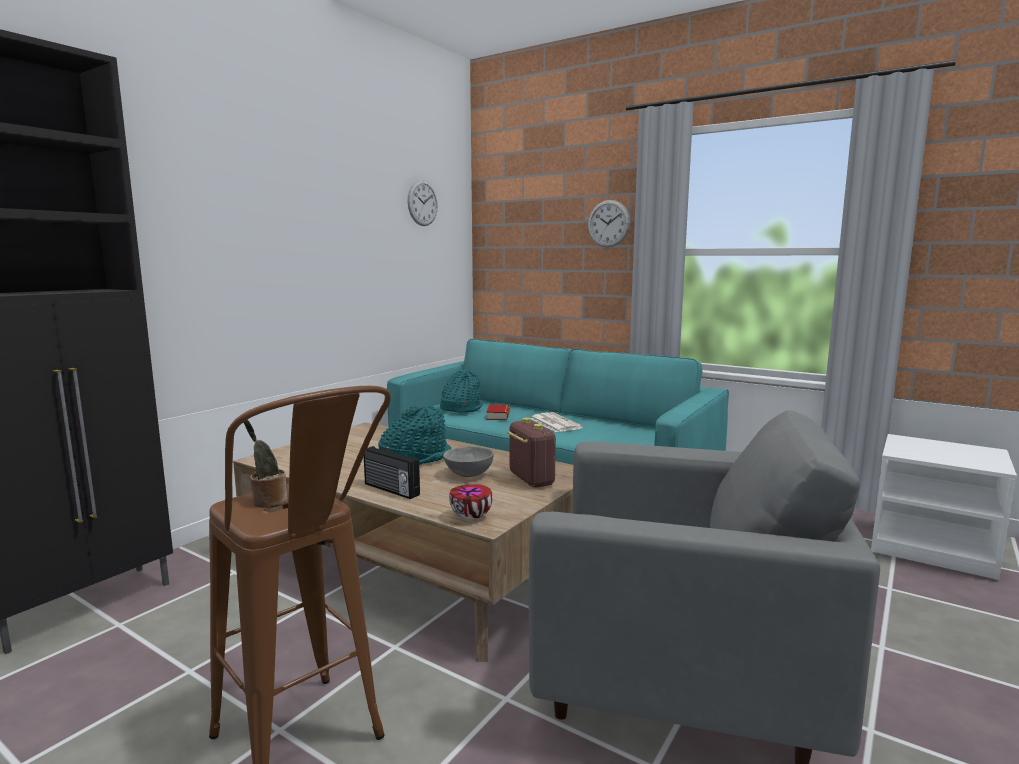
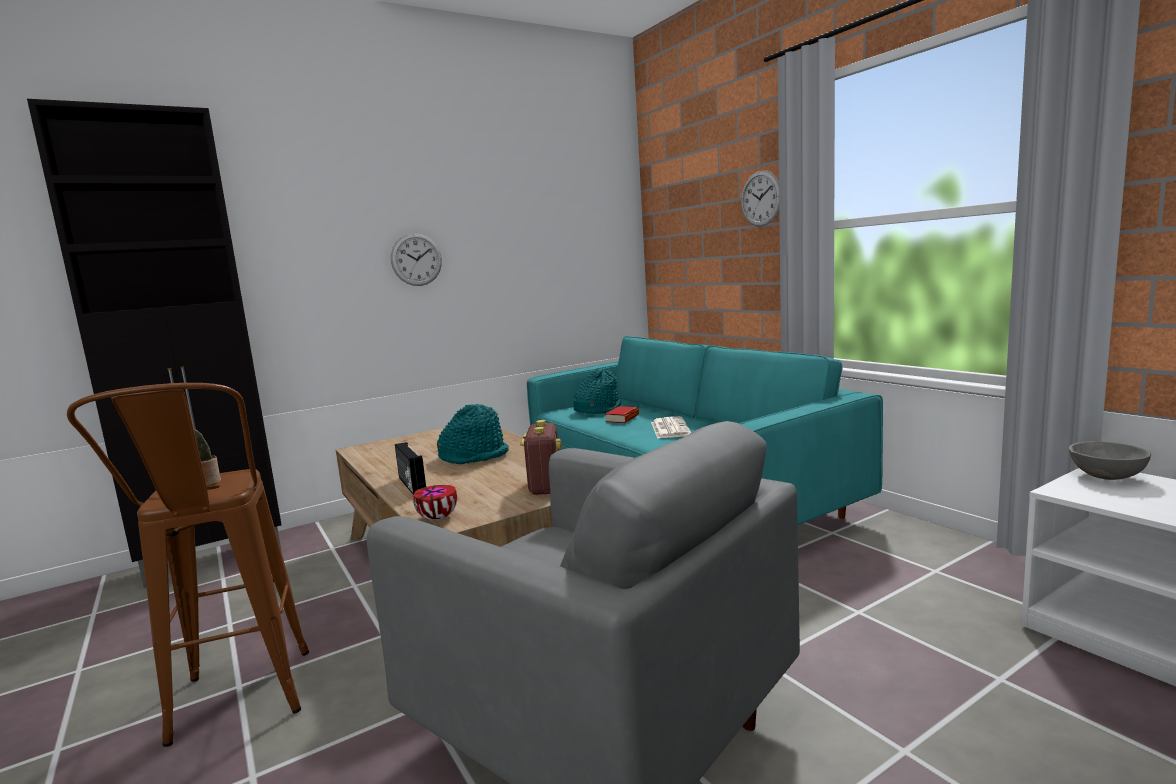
camera: 25 degrees right, 0 degrees up
wall clock [407,180,438,226] -> wall clock moved to [391,233,442,286]
grey bowl [443,446,494,477] -> grey bowl moved to [1069,441,1151,480]

